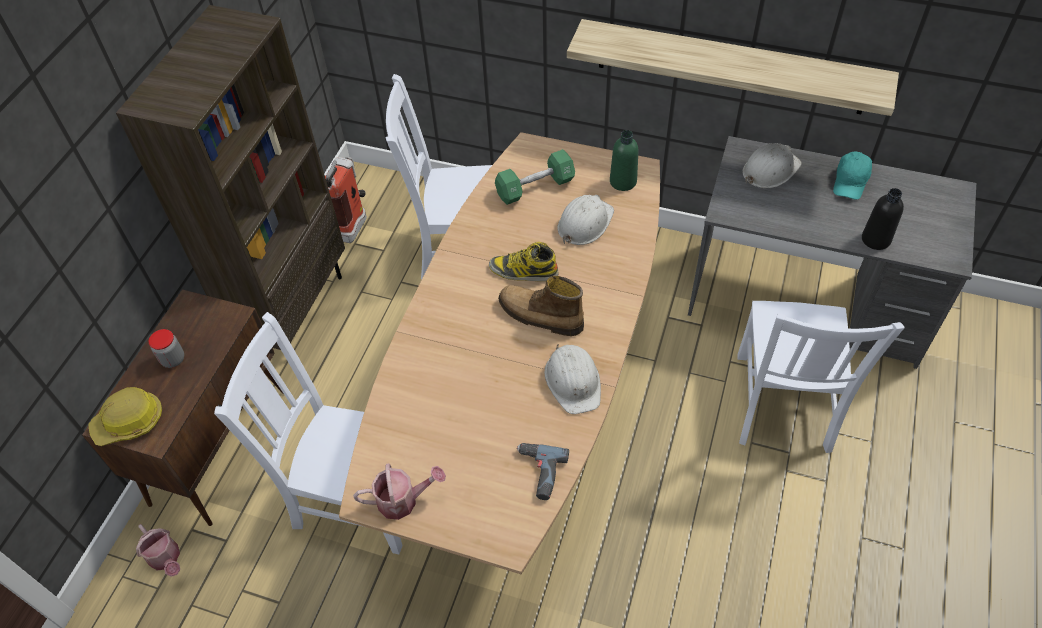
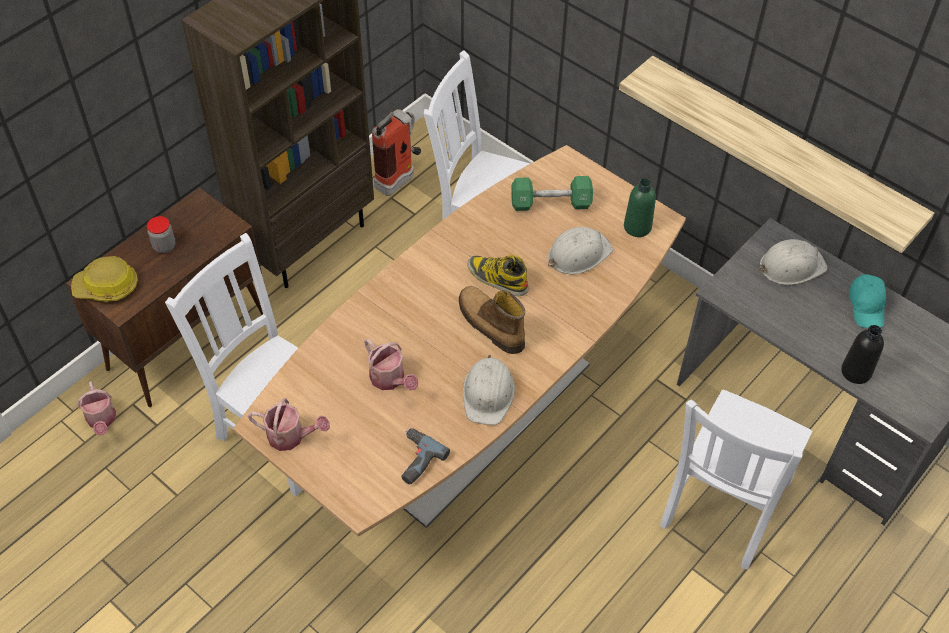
camera: 20 degrees right, 0 degrees up
turquoise cap [833,152,872,200] -> turquoise cap turned 45 degrees counterclockwise [849,274,886,328]
none -> watering can [364,339,418,391]

